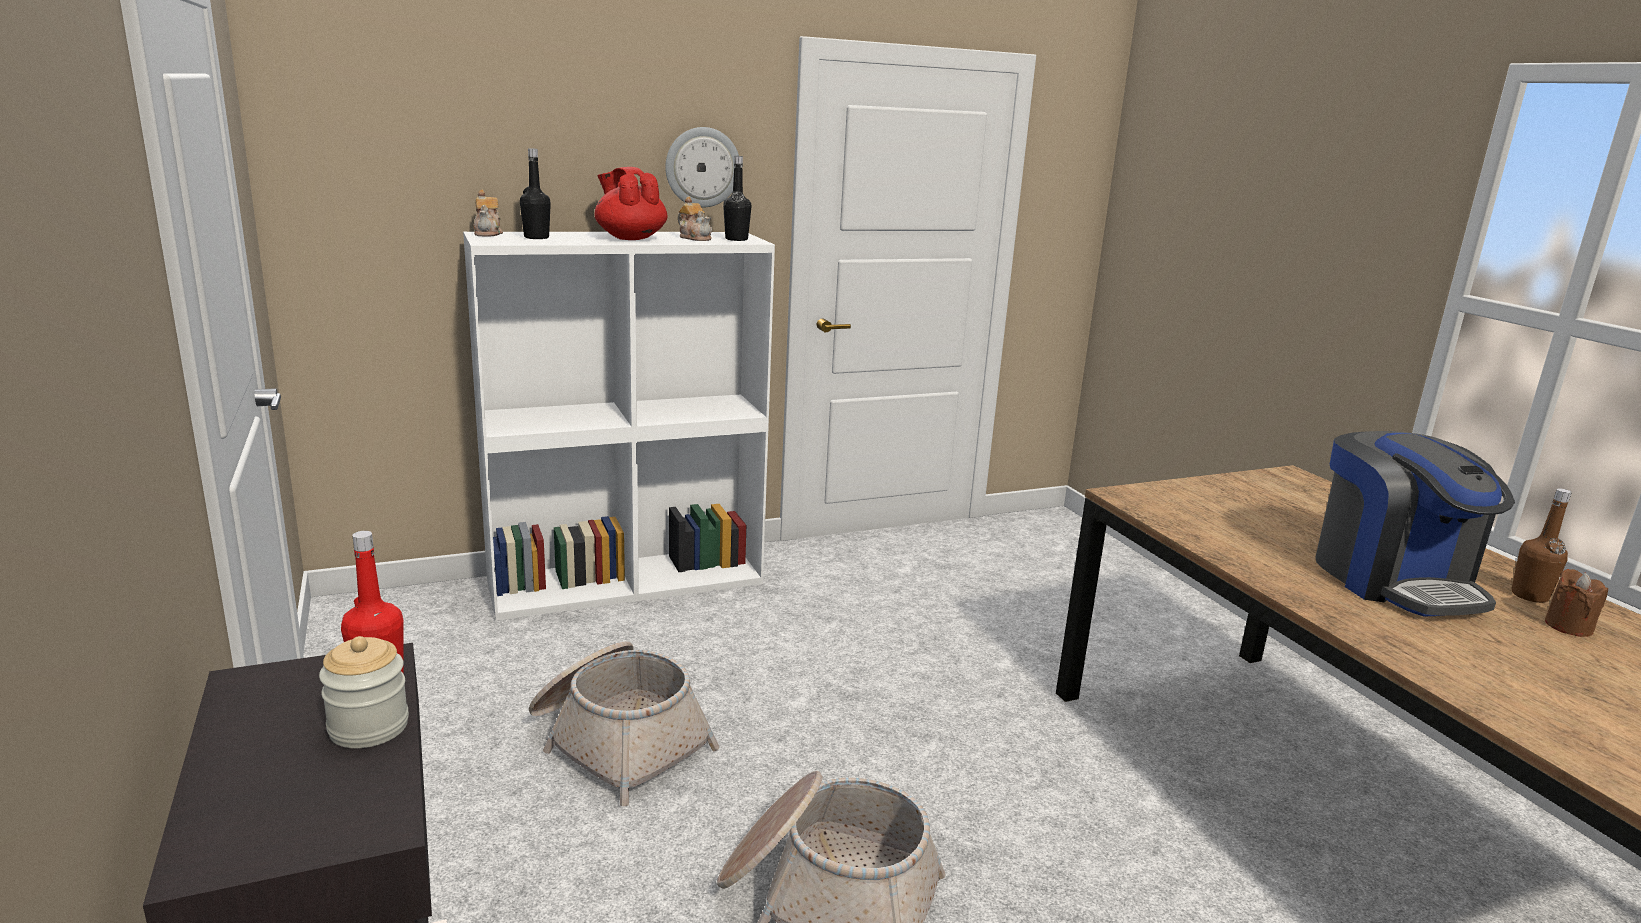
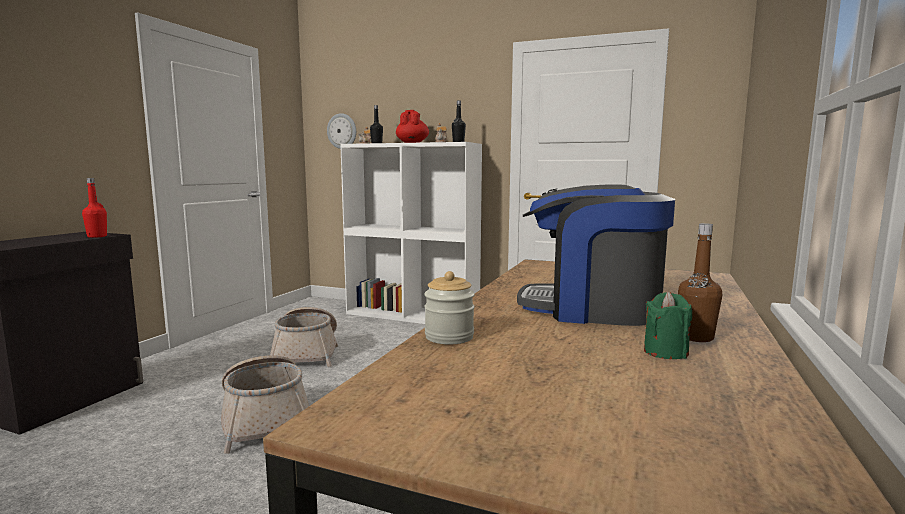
camera: 45 degrees right, 10 degrees down
jar [319,636,409,748] -> jar moved to [424,271,475,344]
wall clock [665,127,739,208] -> wall clock moved to [327,113,356,149]
coffee machine [1315,431,1515,616] -> coffee machine turned 75 degrees clockwise [517,185,675,326]
brown candle [1545,569,1608,637] -> green candle [644,292,692,359]

